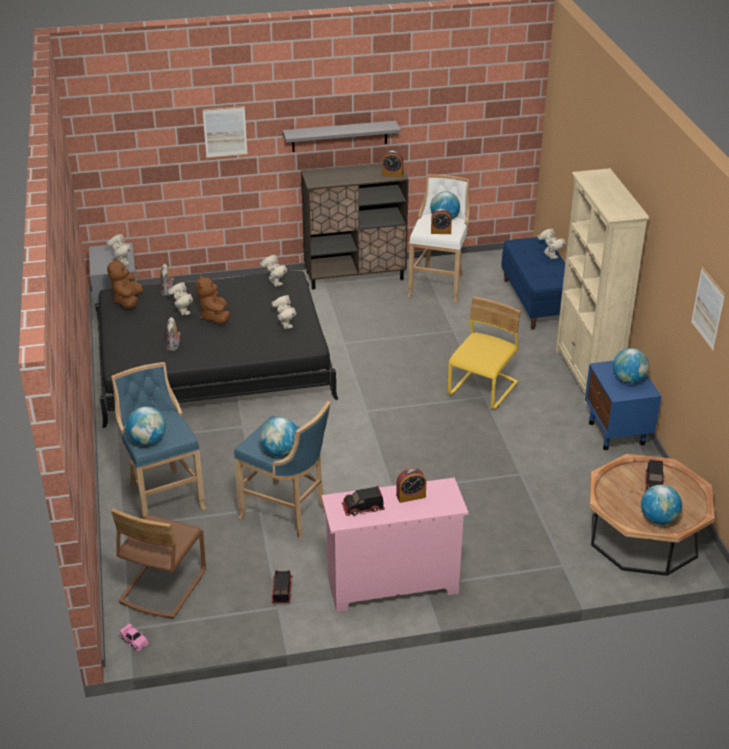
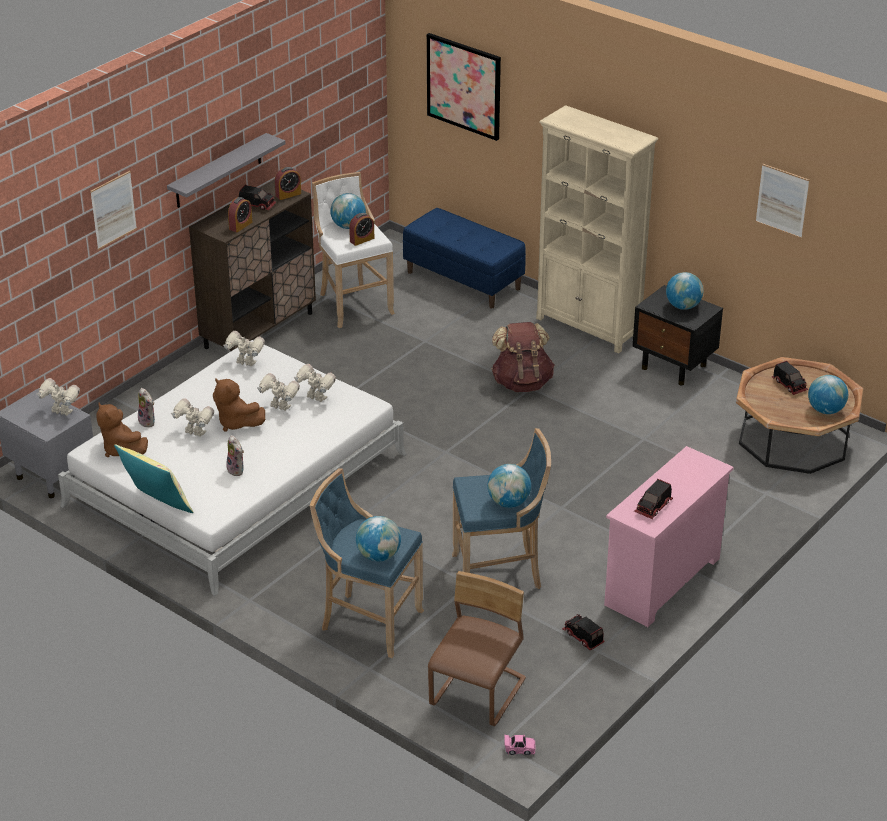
camera: 40 degrees left, 0 degrees up
black bed [95,271,338,428] -> white bed [58,340,406,596]
brown chair [111,509,206,619] -> brown chair turned 135 degrees counterclockwise [428,571,526,726]
alarm clock [396,468,426,503] -> alarm clock moved to [228,197,252,232]
yellow chair [448,296,521,410] -> brown backpack [491,322,554,392]
toy robot [537,229,566,259] -> toy robot moved to [257,373,300,411]
blue nightstand [585,361,661,450] -> black nightstand [632,285,723,386]
none -> yellow pillow [114,444,193,513]
none -> toy truck [239,184,276,210]
none -> picture [427,33,501,141]

